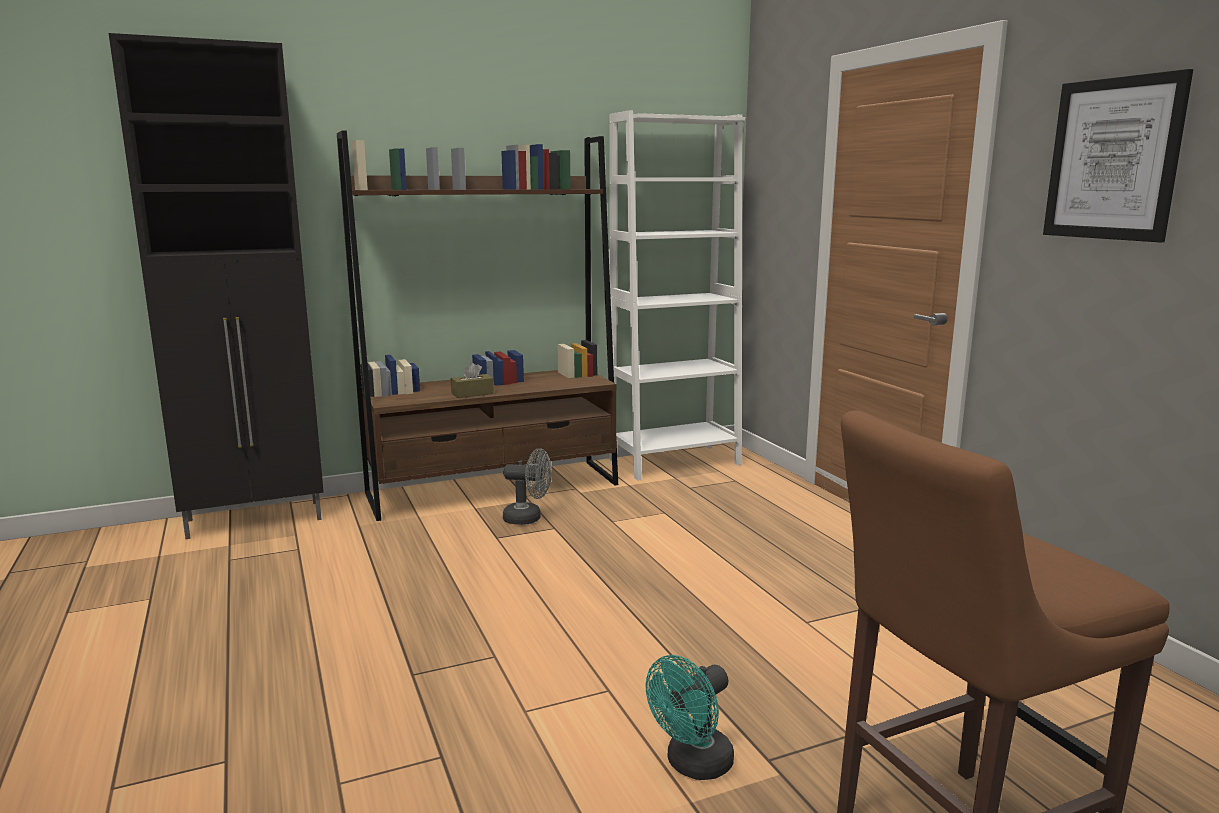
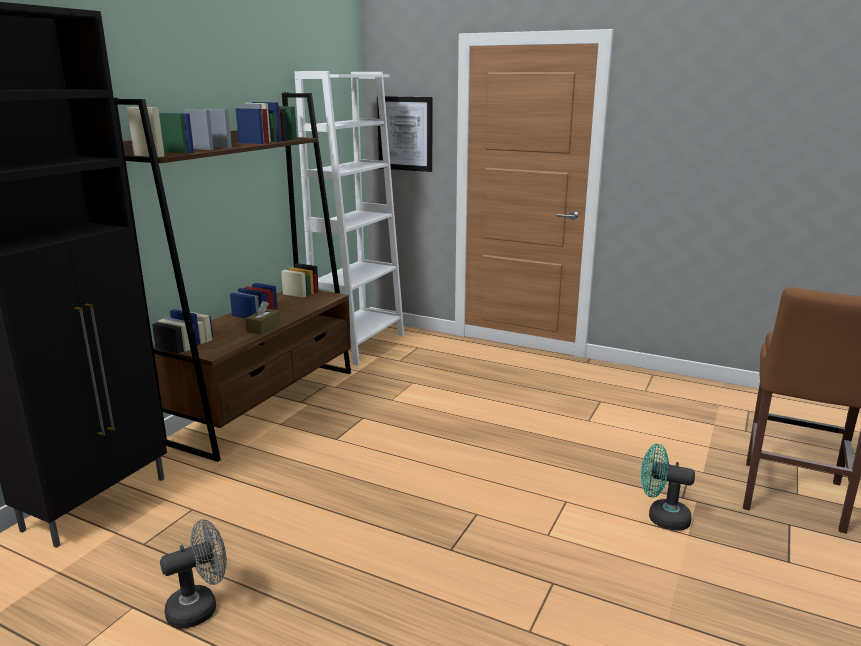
camera: 40 degrees left, 5 degrees up
grey fan [503,448,552,525] -> grey fan moved to [160,519,227,628]
turquoise fan [646,655,734,780] -> turquoise fan turned 105 degrees clockwise [641,444,695,531]
picture [1043,69,1193,242] -> picture moved to [377,96,432,172]

